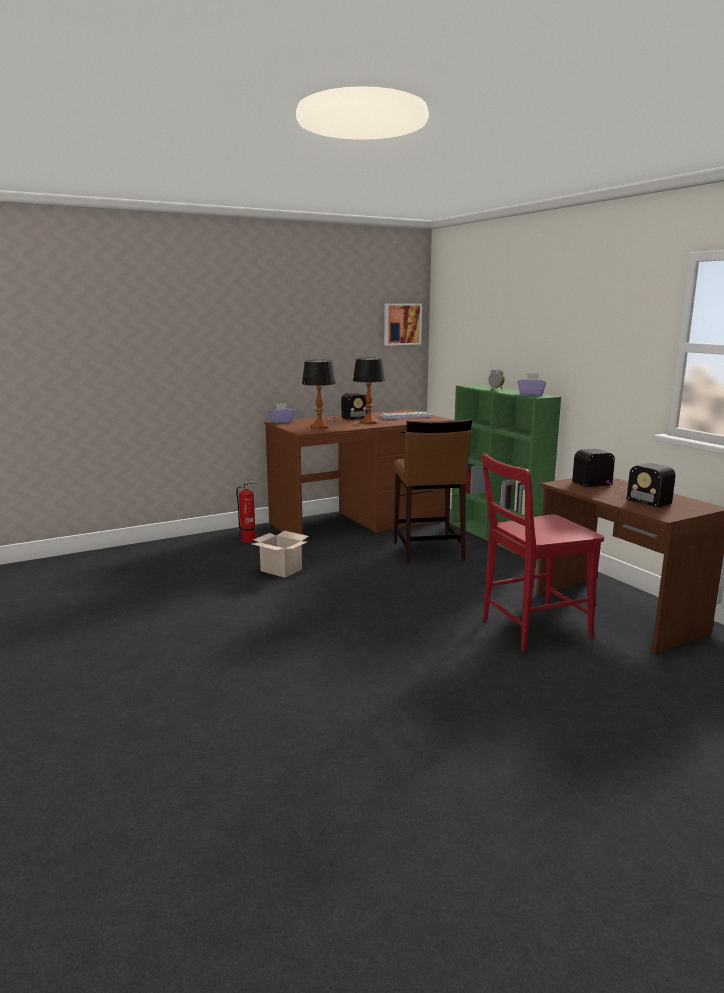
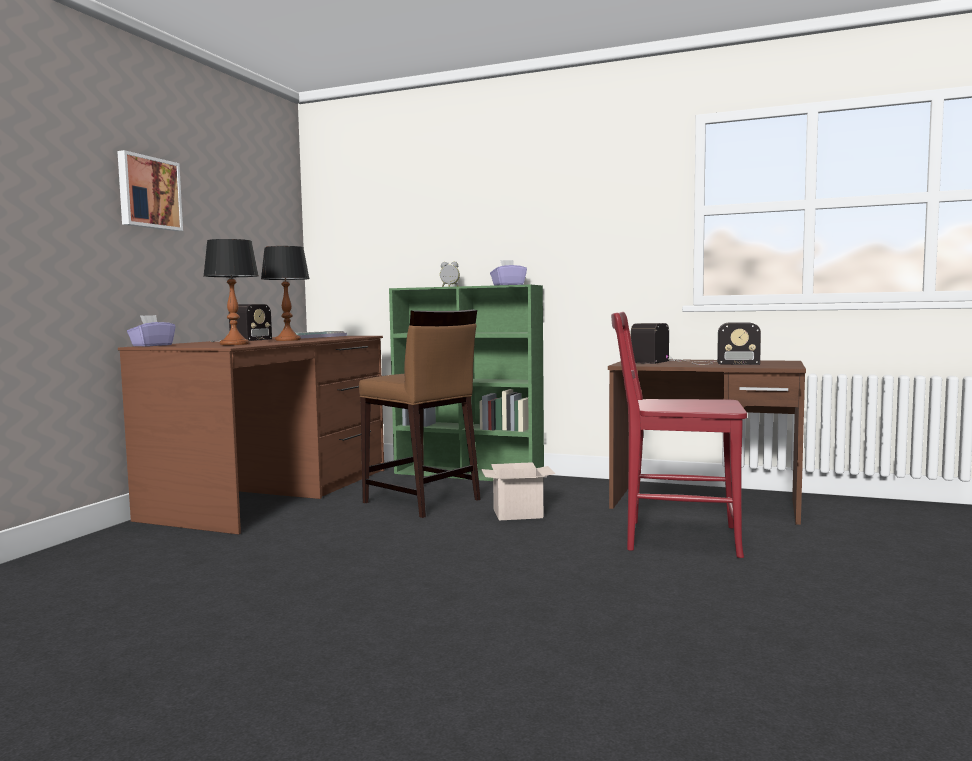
camera: 40 degrees left, 10 degrees down
fire extinguisher [236,476,259,543] -> none
cardboard box [252,531,309,578] -> cardboard box moved to [481,462,555,520]
picture [384,303,422,346] -> picture moved to [117,150,183,231]
red chair [482,454,604,652] -> red chair turned 75 degrees clockwise [611,312,747,558]

